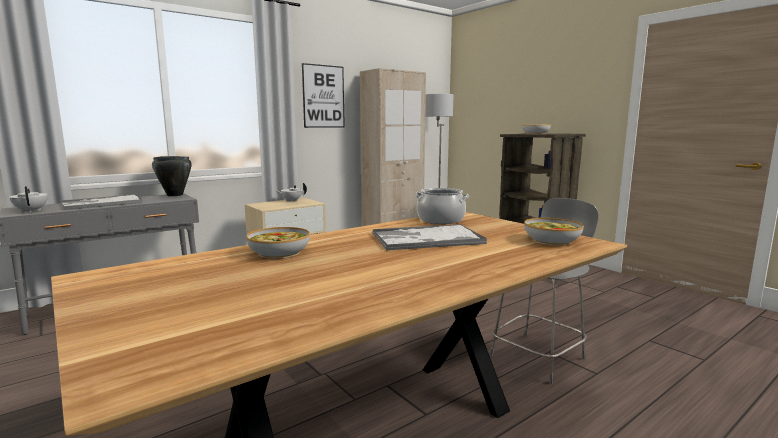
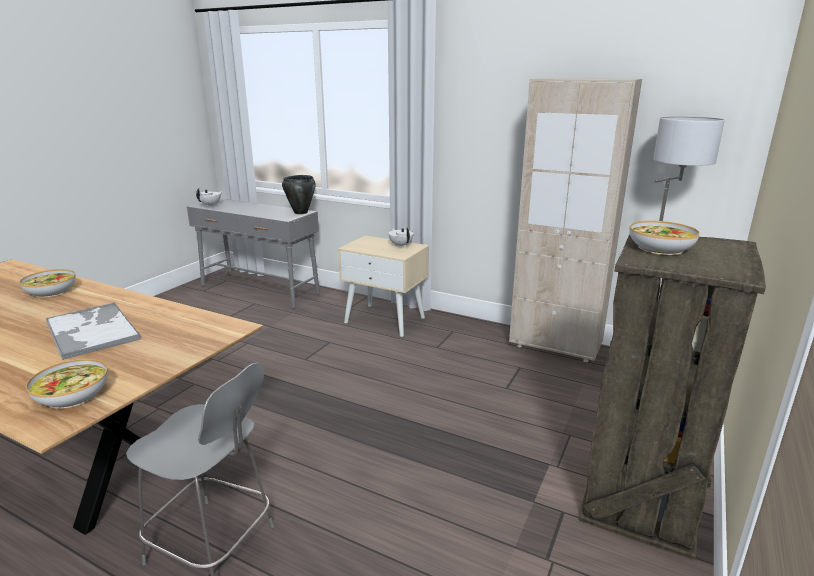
camera: 65 degrees right, 10 degrees up
tray [61,194,143,210] -> none
picture [302,63,345,128] -> none
cooking pot [415,188,469,224] -> none

